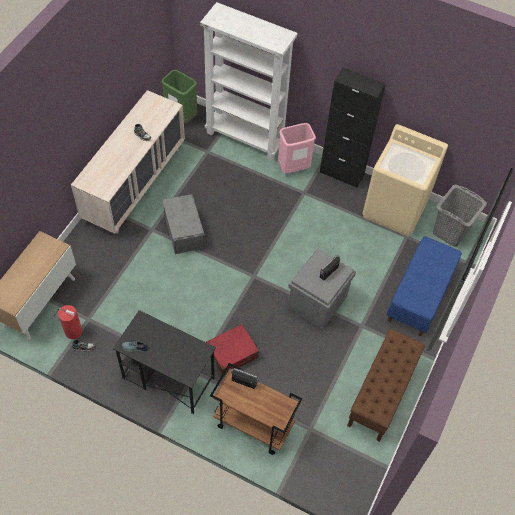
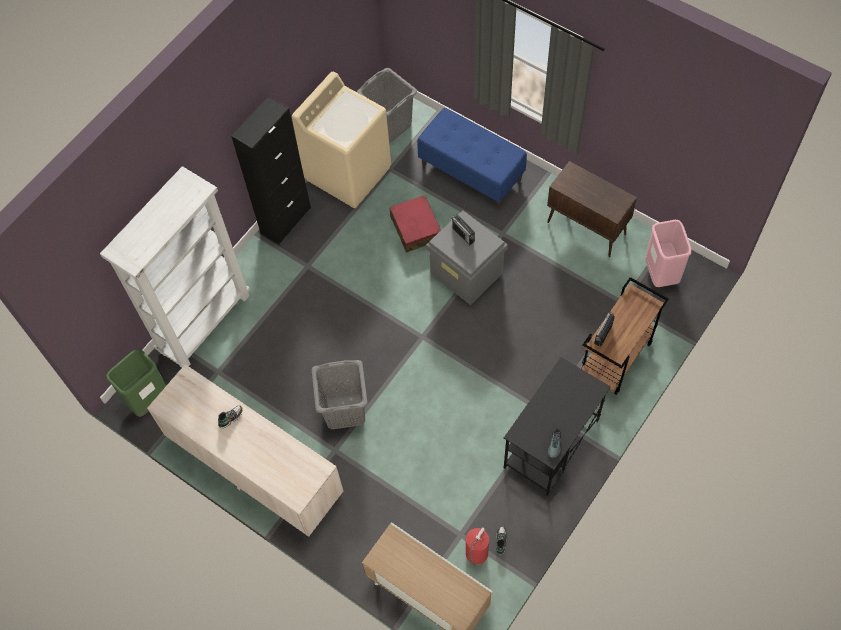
camera: 75 degrees left, 5 degrees up
grey storage box [162,194,205,254] -> grey laundry basket [312,360,367,429]
red suitcase [206,324,259,375] -> red suitcase moved to [389,195,441,253]
pink trash can [278,123,316,173] -> pink trash can moved to [645,220,692,287]
brown bench [347,329,425,442] -> brown cabinet [547,161,637,257]

